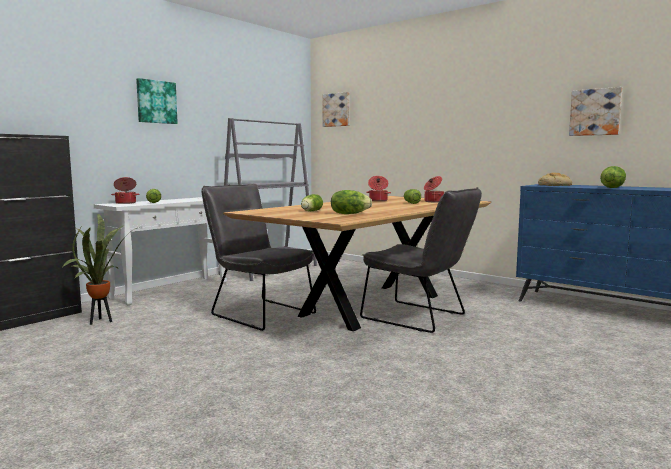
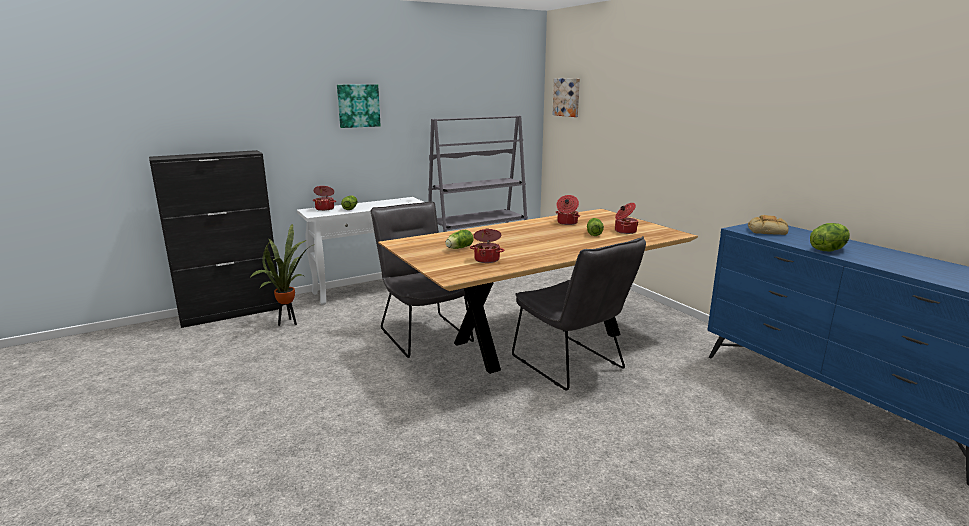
camera: 20 degrees right, 10 degrees up
lettuce [331,190,372,214] -> cooking pot [470,228,504,263]
picture [569,87,622,136] -> none

